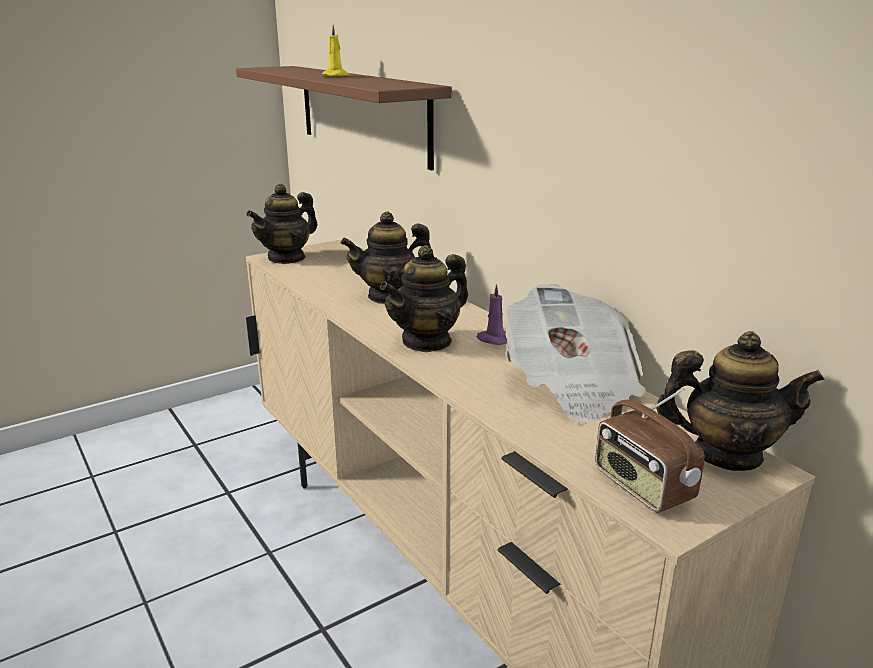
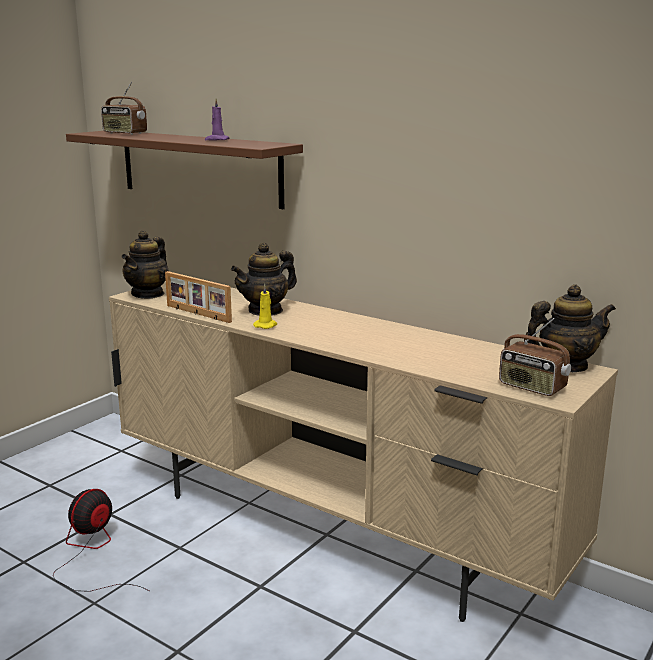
camera: 20 degrees left, 5 degrees down
yellow candle [322,25,349,76] -> yellow candle moved to [253,284,277,329]
teapot [380,245,468,352] -> none
purple candle [477,284,507,345] -> purple candle moved to [205,99,229,140]
newspaper [505,284,646,424] -> none
none -> fan [53,489,149,592]
none -> radio [101,81,147,135]
none -> picture frame [165,271,232,323]

